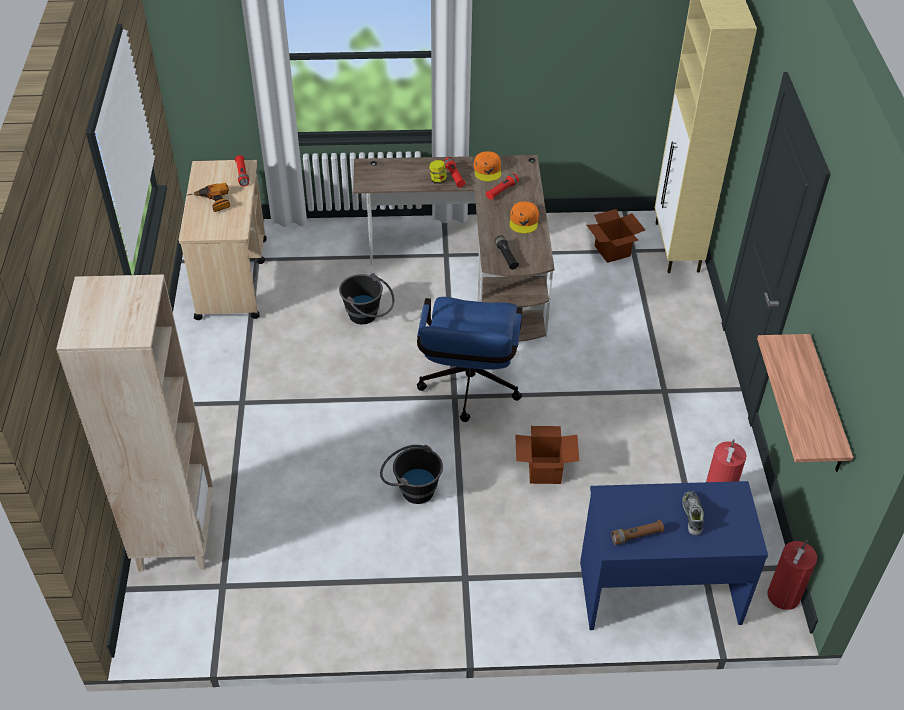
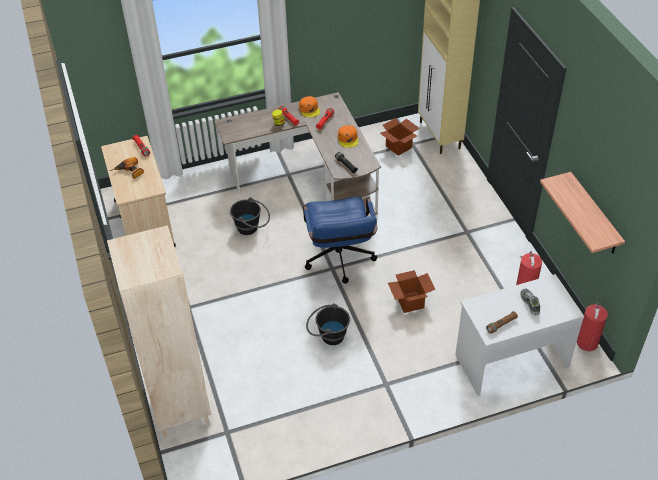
camera: 15 degrees left, 0 degrees up
blue desk [580,481,768,630] -> white desk [455,274,584,396]

